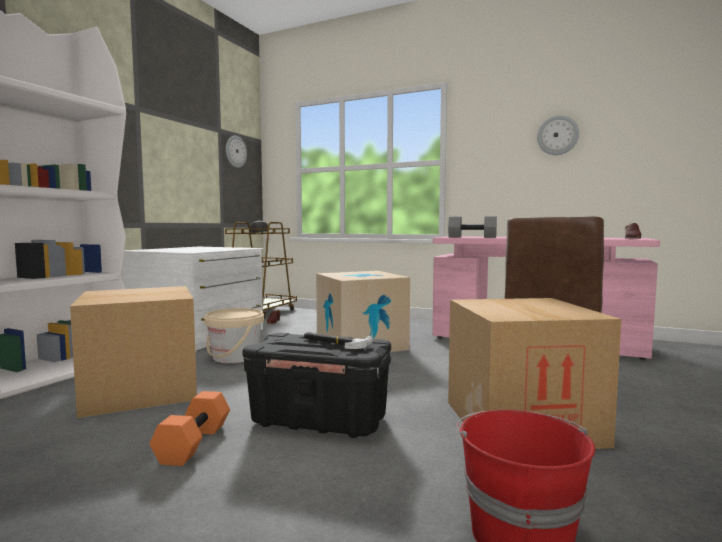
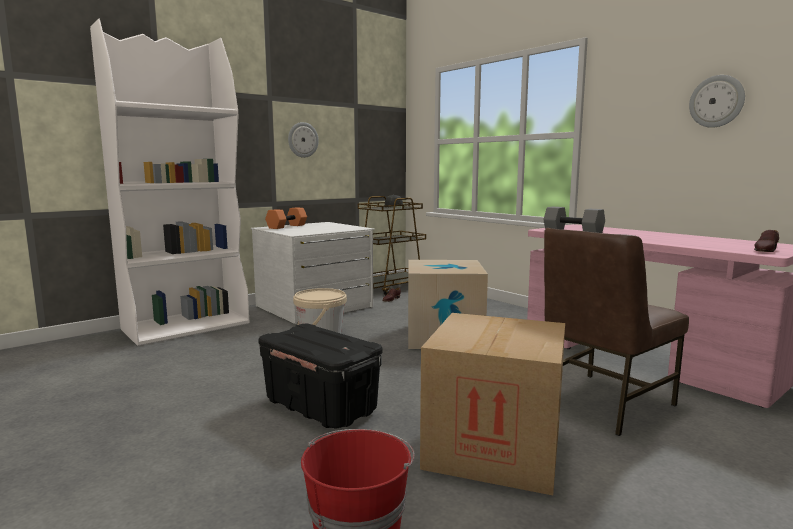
camera: 25 degrees right, 5 degrees up
cardboard box [70,286,197,418] -> none
orange dumbbell [149,391,230,466] -> orange dumbbell moved to [265,207,307,229]
wall clock [226,136,247,168] -> wall clock moved to [288,122,319,158]
hammer [304,332,373,349] -> none

